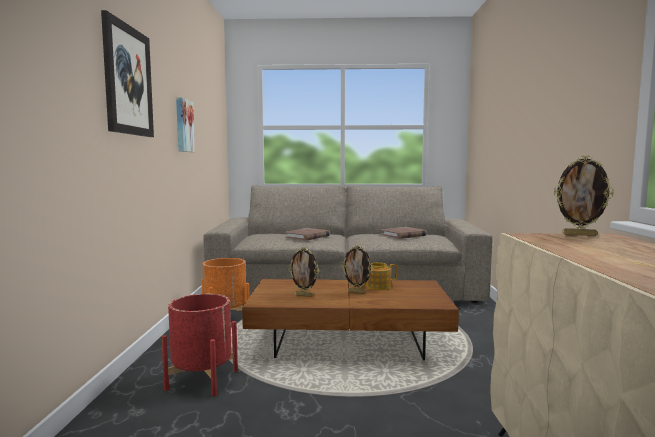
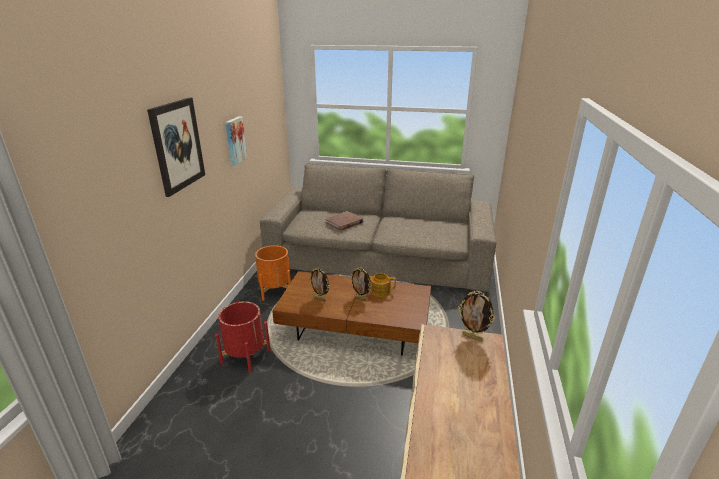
camera: 10 degrees right, 20 degrees up
brown book [381,227,427,239] -> none

